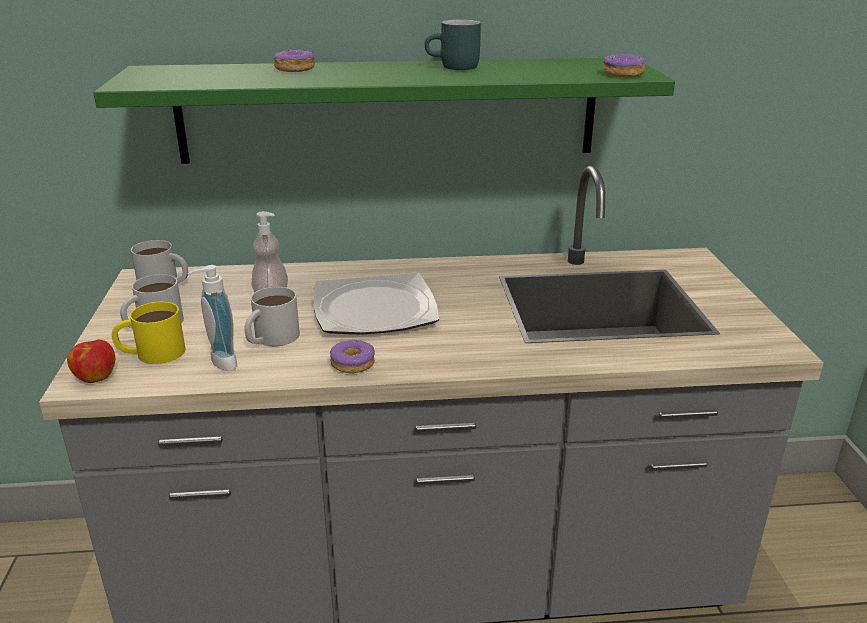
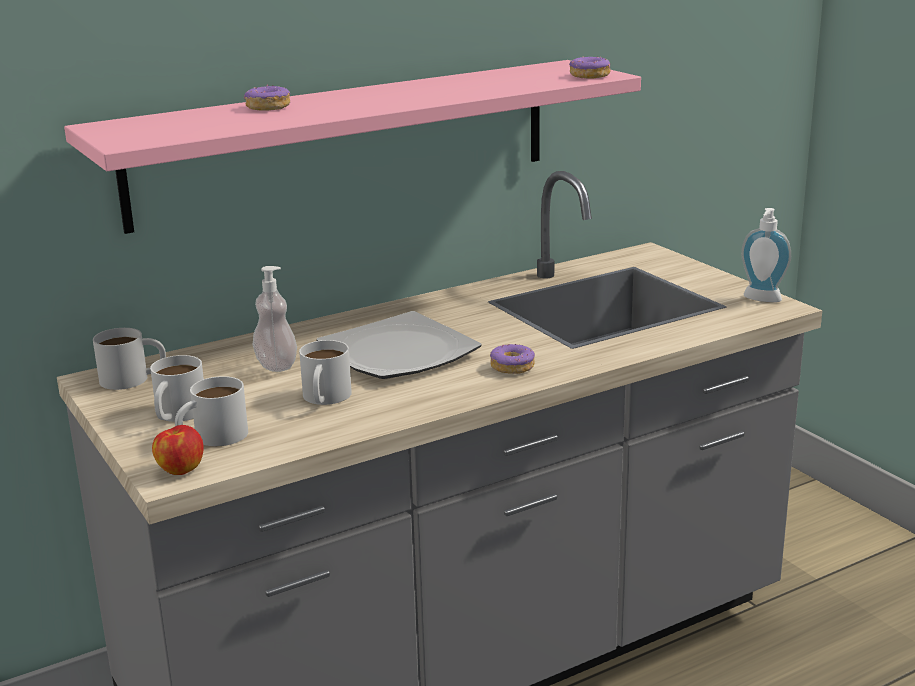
camera: 25 degrees left, 5 degrees down
green shelf [93,58,675,164] -> pink shelf [64,60,641,234]
yellow mug [112,302,186,364] -> white mug [175,376,248,446]
soap dispenser [188,265,237,371] -> soap dispenser moved to [741,208,791,302]
donut [330,340,375,373] -> donut moved to [490,343,535,374]
turquoise mug [425,19,481,70] -> none

